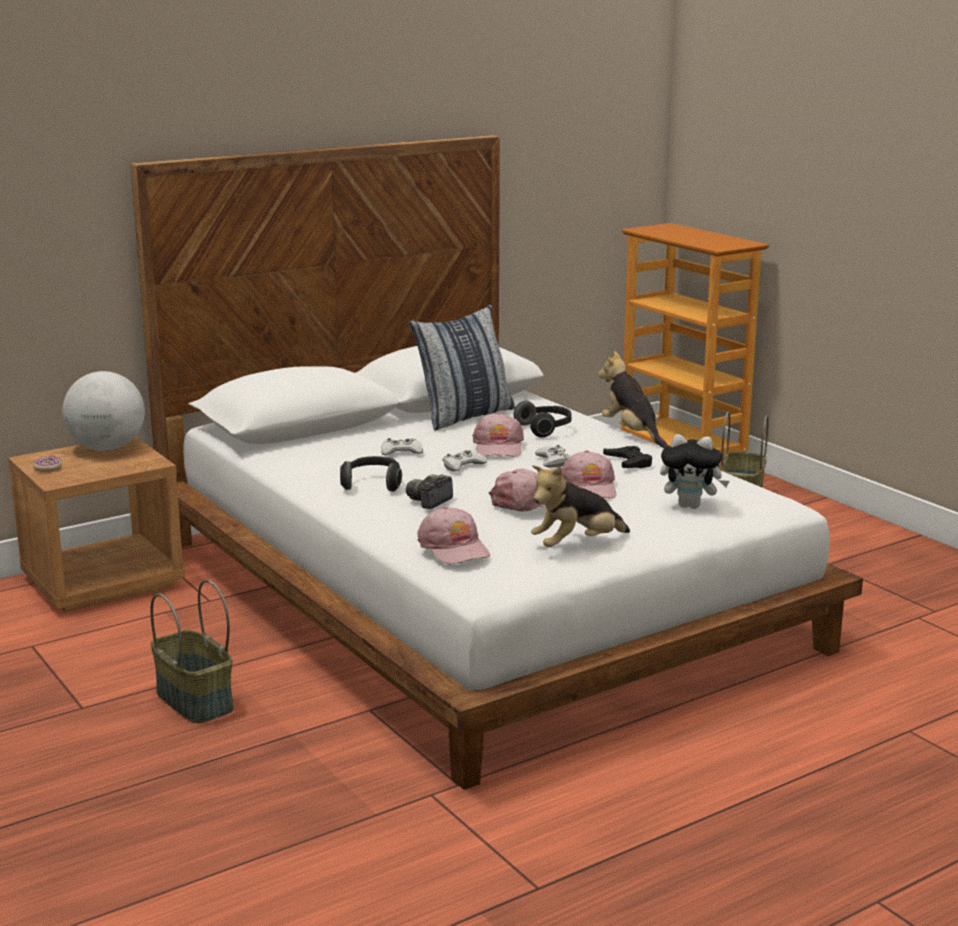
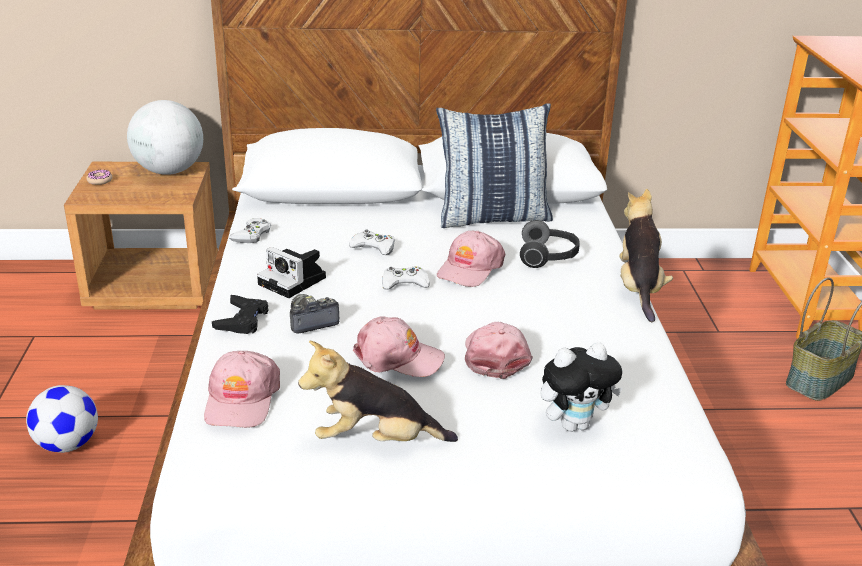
camera: 30 degrees right, 10 degrees up
basket [150,580,233,723] -> football [26,385,98,453]
headphones [340,456,402,492] -> camera [257,247,326,298]
white game controller [535,445,571,468] -> white game controller moved to [229,218,271,243]
pink cap [562,450,616,498] -> pink cap turned 150 degrees clockwise [465,322,533,379]
black game controller [603,446,652,468] -> black game controller moved to [212,295,269,334]
plush toy [660,434,730,509] -> plush toy turned 60 degrees counterclockwise [540,343,622,432]

